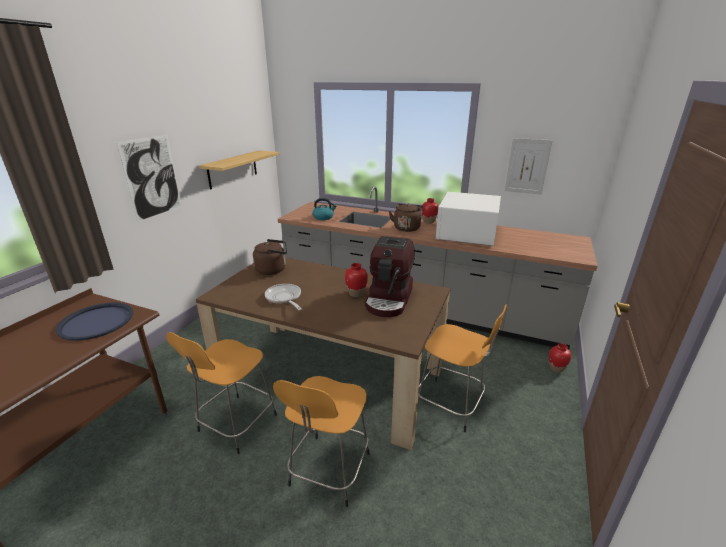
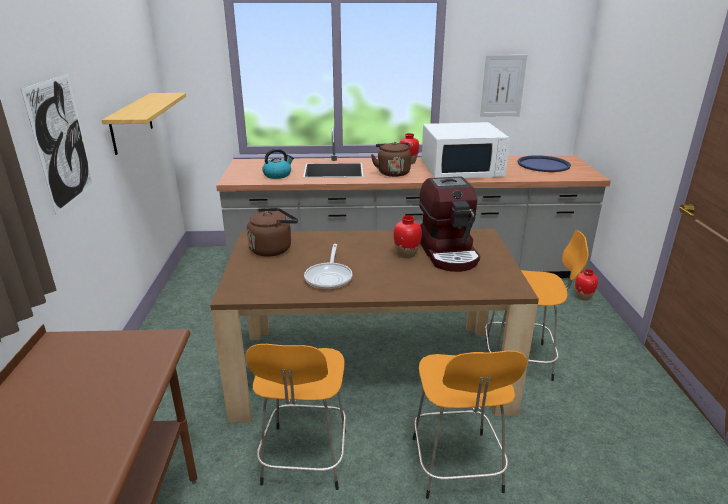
camera: 25 degrees left, 0 degrees up
blue tray [55,302,133,341] -> blue tray moved to [518,155,571,172]
frying pan [265,284,302,310] -> frying pan turned 120 degrees counterclockwise [304,244,352,290]
white microwave [436,192,501,246] -> white microwave turned 90 degrees counterclockwise [422,122,510,178]

